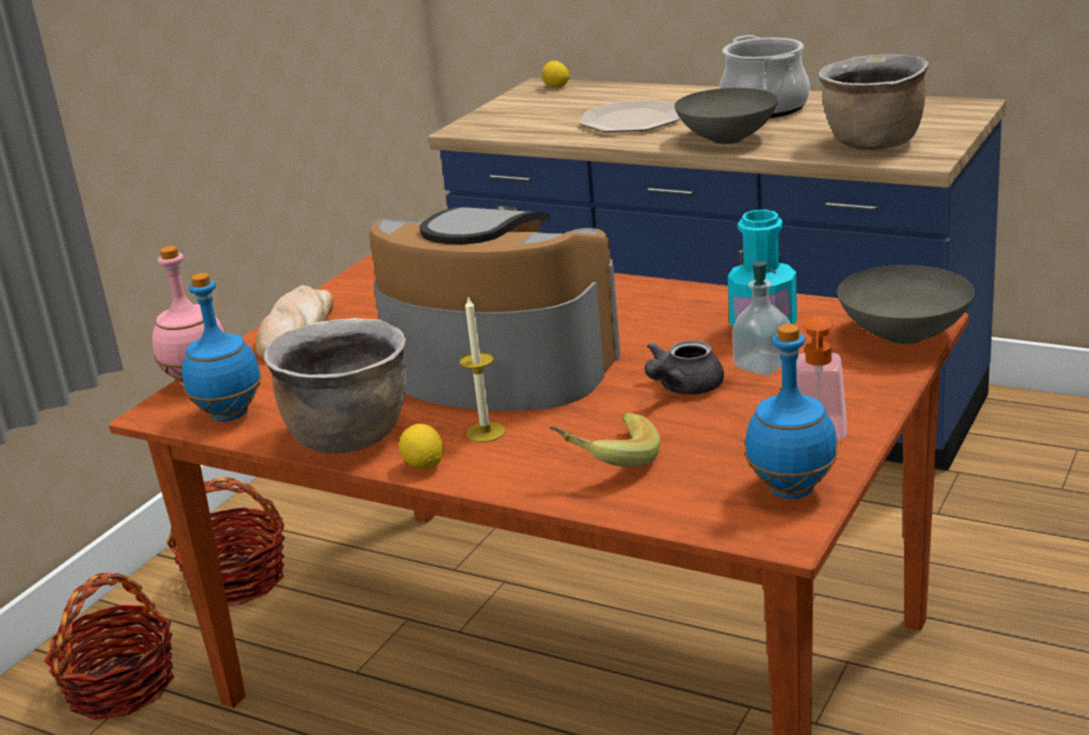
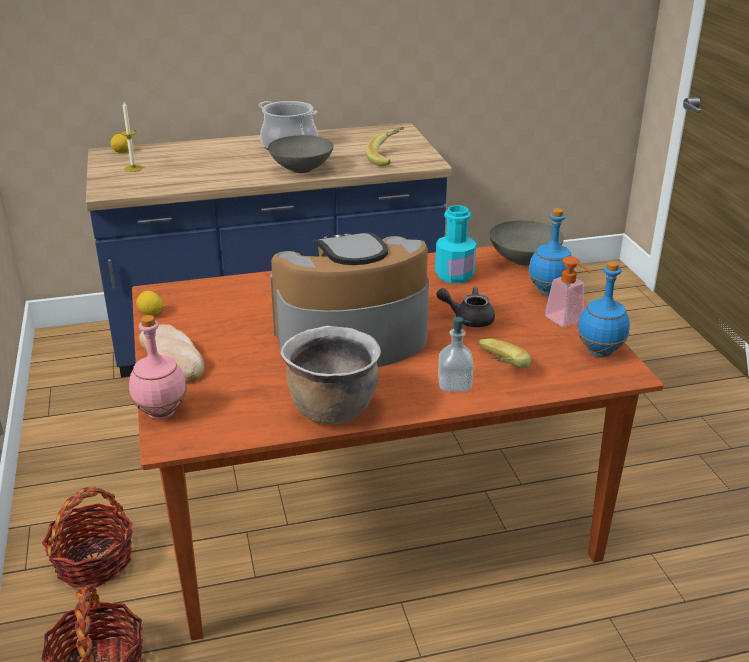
camera: 45 degrees left, 5 degrees up
blue bottle [182,273,262,421] -> blue bottle moved to [528,208,574,296]
lemon [399,424,443,470] -> lemon moved to [136,291,163,316]
candle [459,296,506,442] -> candle moved to [120,102,143,172]
plate [580,100,680,132] -> none
grey teapot [644,340,724,395] -> grey teapot turned 105 degrees clockwise [436,287,495,327]
soap dispenser [732,261,791,376] -> soap dispenser moved to [438,317,473,392]
brown cooking pot [818,54,929,149] -> banana [366,127,404,166]

